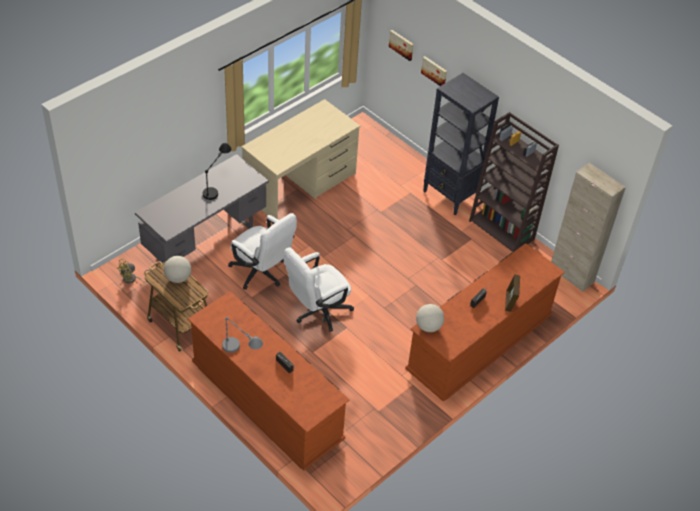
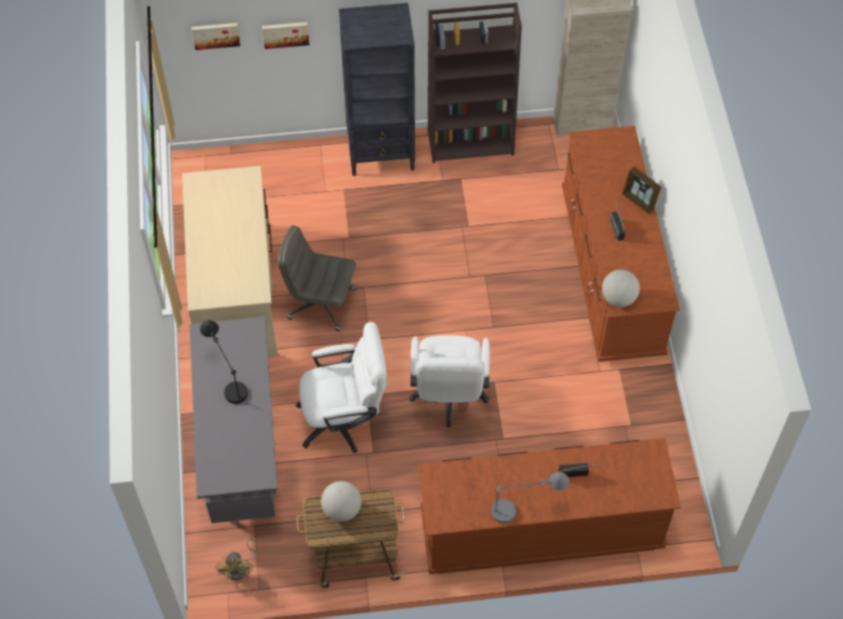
camera: 50 degrees left, 10 degrees up
none -> grey office chair [278,225,356,331]

